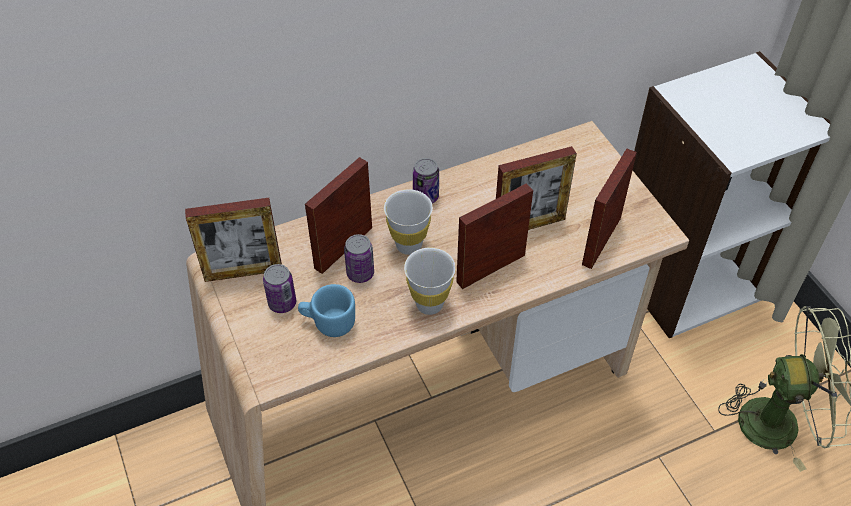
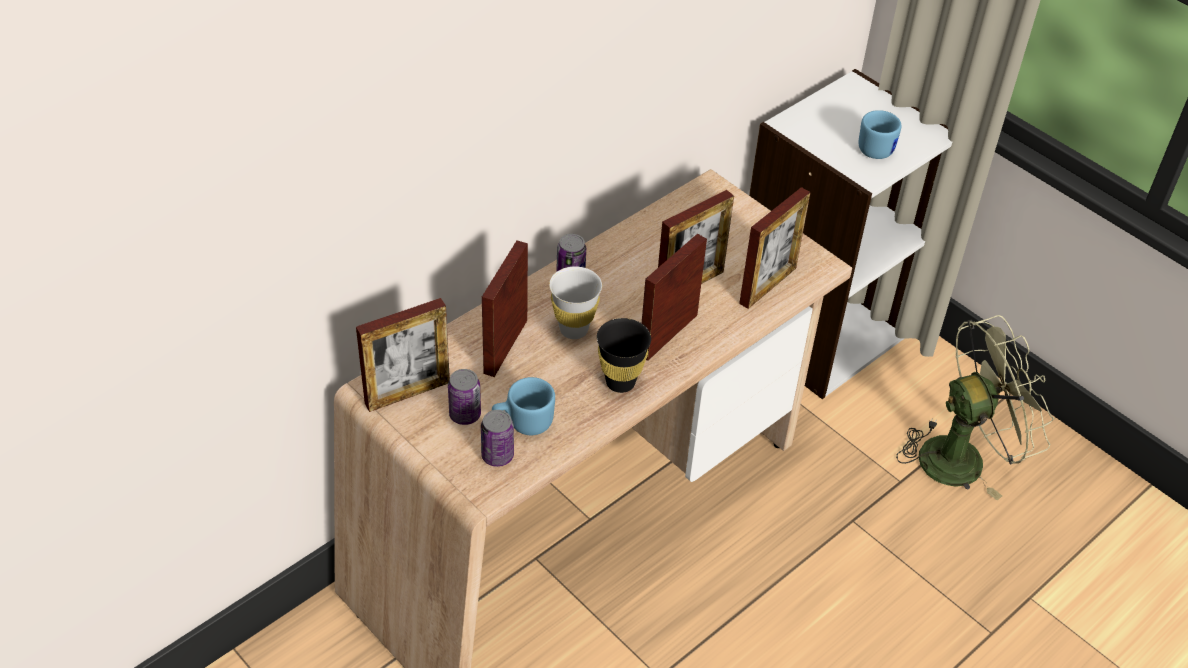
camera: 20 degrees left, 5 degrees down
can [344,234,374,283] -> can moved to [481,410,514,467]
white cup [404,248,456,315] -> black cup [597,318,651,393]
picture frame [582,149,637,269] -> picture frame turned 150 degrees counterclockwise [739,187,811,309]
none -> blue mug [859,110,901,159]

